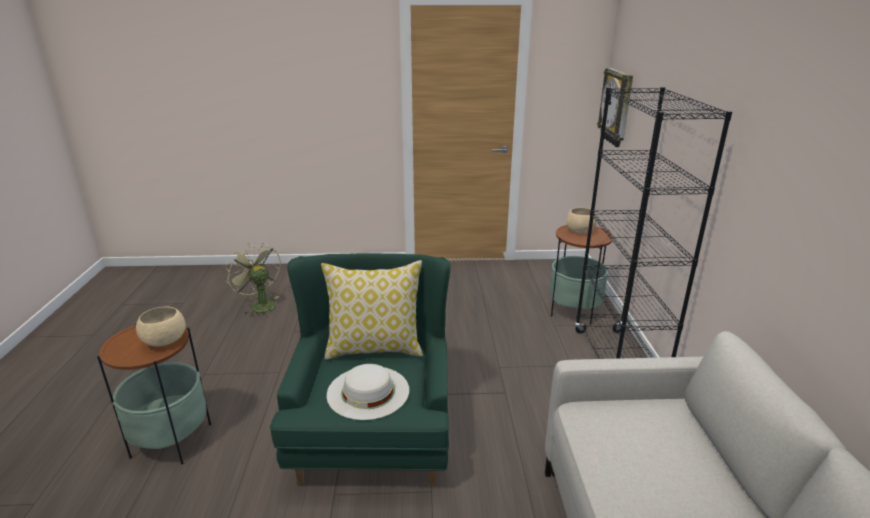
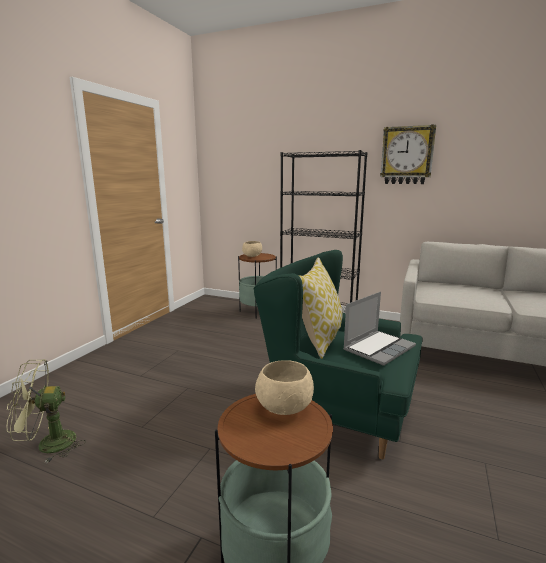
camera: 65 degrees left, 10 degrees down
white hat [327,364,409,420] -> laptop [343,292,416,366]
wall clock [597,68,633,147] -> wall clock moved to [380,124,436,184]

